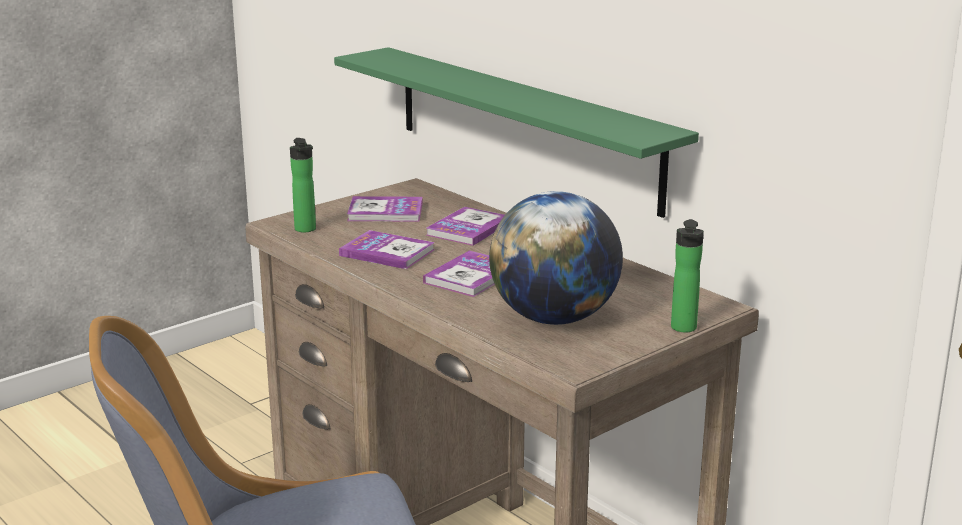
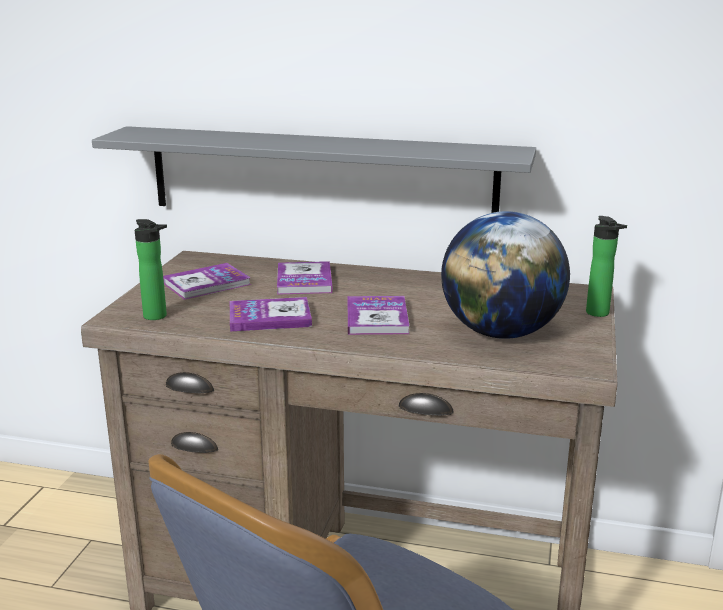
camera: 35 degrees left, 0 degrees up
green shelf [334,47,699,218] -> grey shelf [92,126,536,213]

